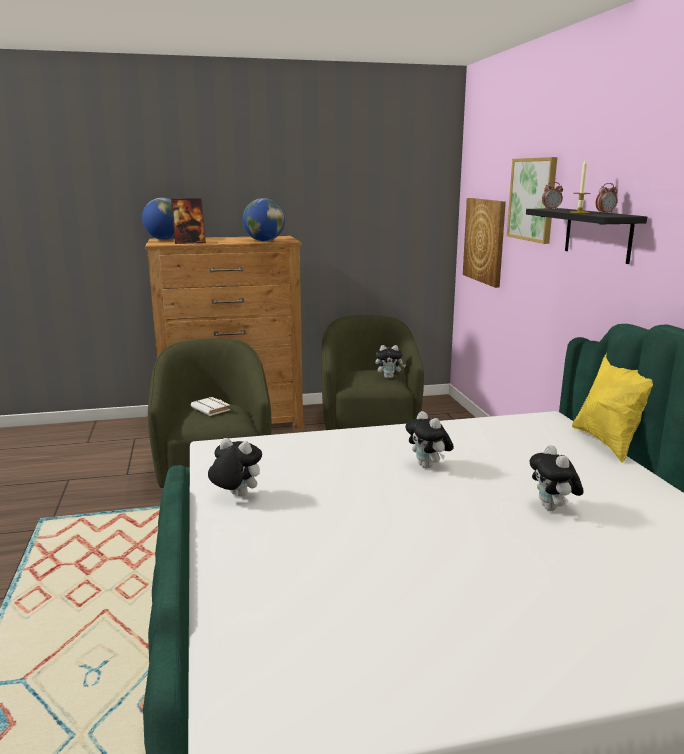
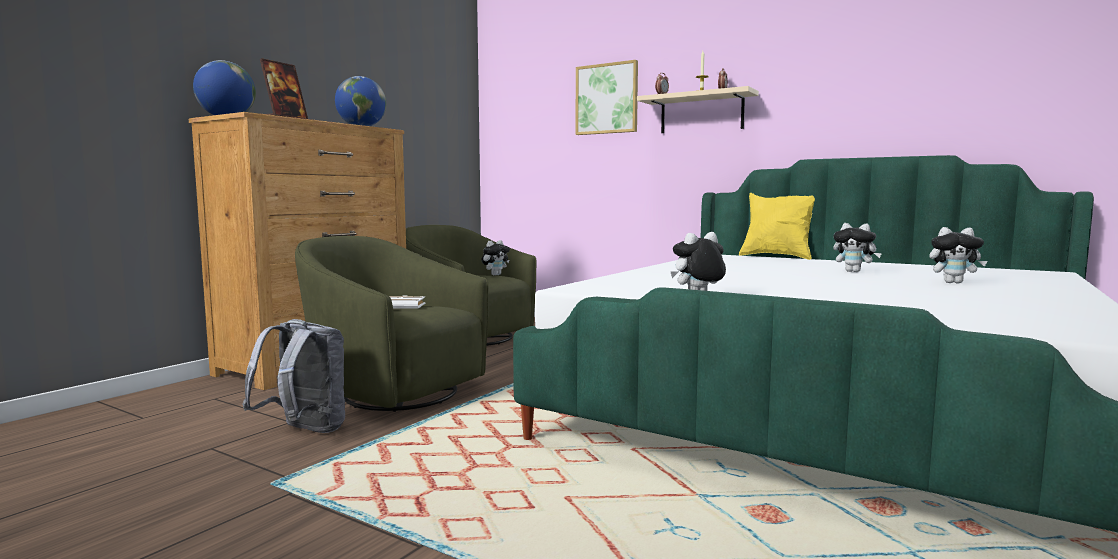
camera: 45 degrees left, 10 degrees down
plush toy [405,411,454,469] -> plush toy moved to [929,227,987,283]
picture [463,198,506,288] -> none
black shelf [526,208,647,264] -> beige shelf [637,86,759,133]
none -> grey backpack [243,319,345,433]

